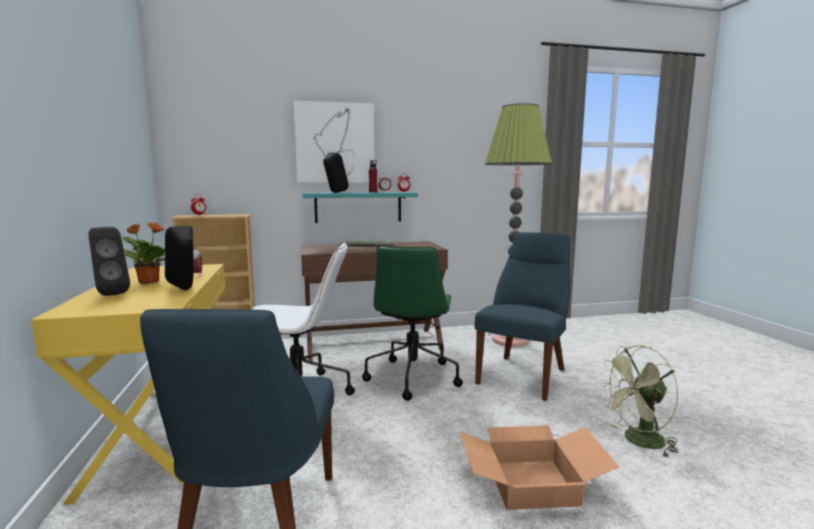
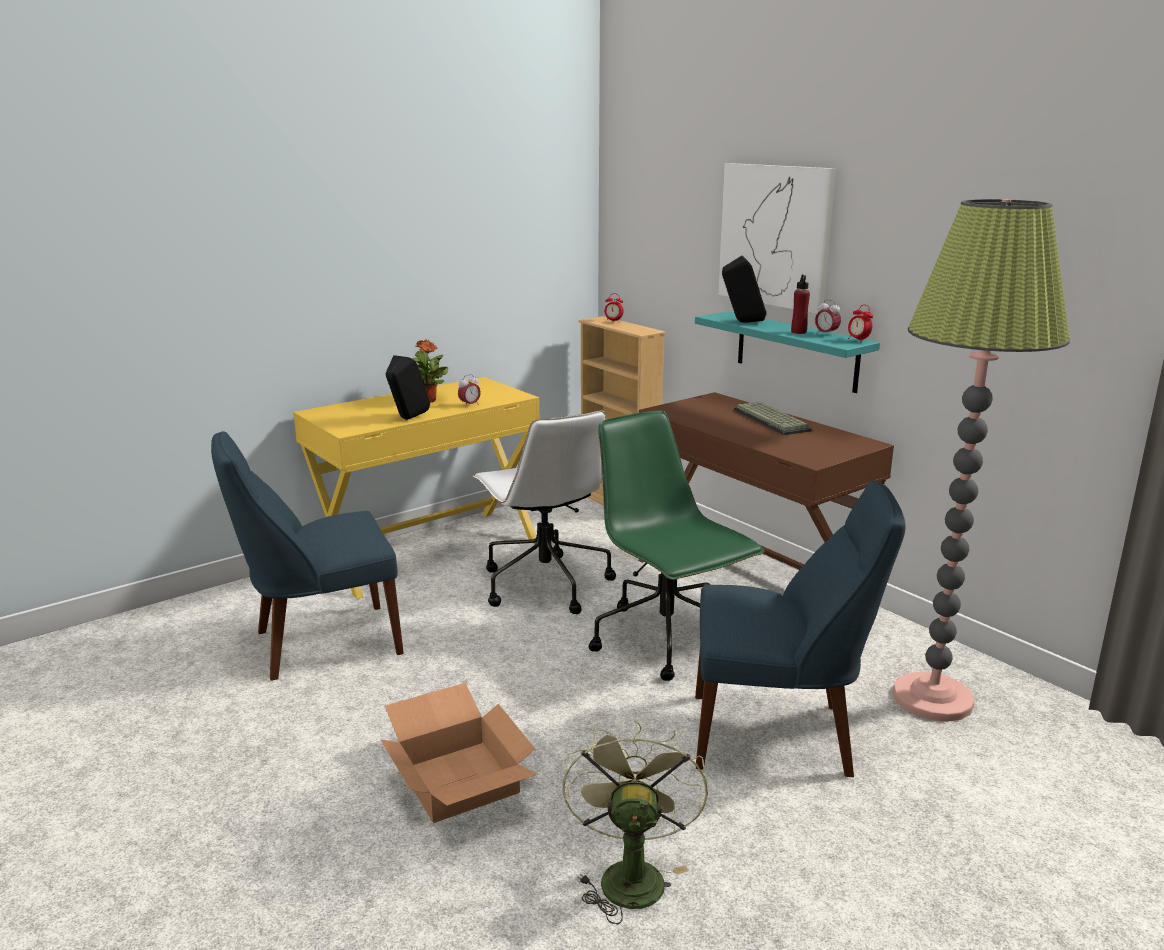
camera: 65 degrees right, 10 degrees up
black speaker [88,227,130,296] -> none
green office chair [362,246,463,401] -> green office chair turned 75 degrees clockwise [589,411,764,681]
green fan [599,345,679,458] -> green fan turned 45 degrees clockwise [562,720,708,924]

